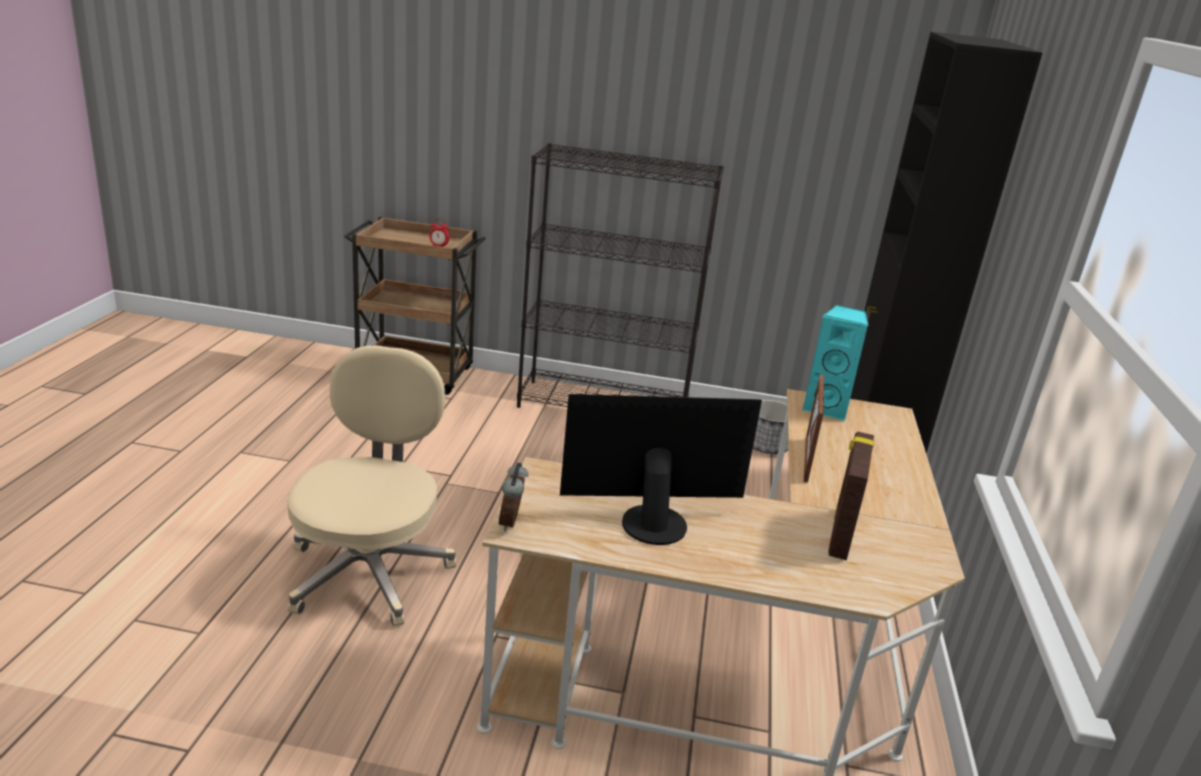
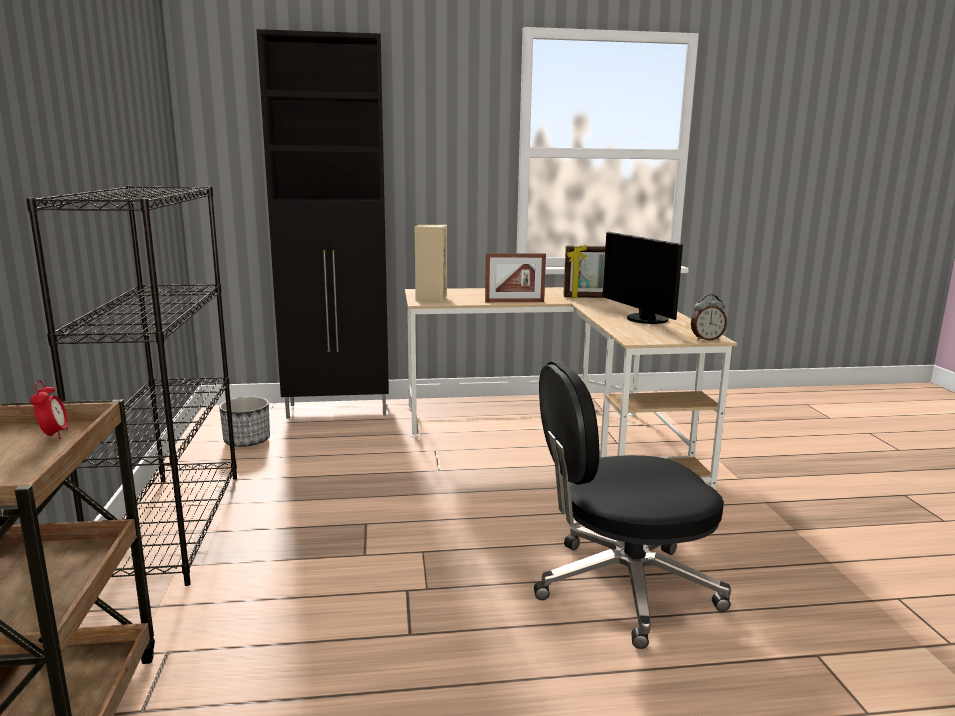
camera: 105 degrees left, 10 degrees down
beige office chair [287,346,456,627] -> black office chair [534,361,731,649]
turquoise speaker [802,305,868,421] -> beige speaker [415,224,447,303]

